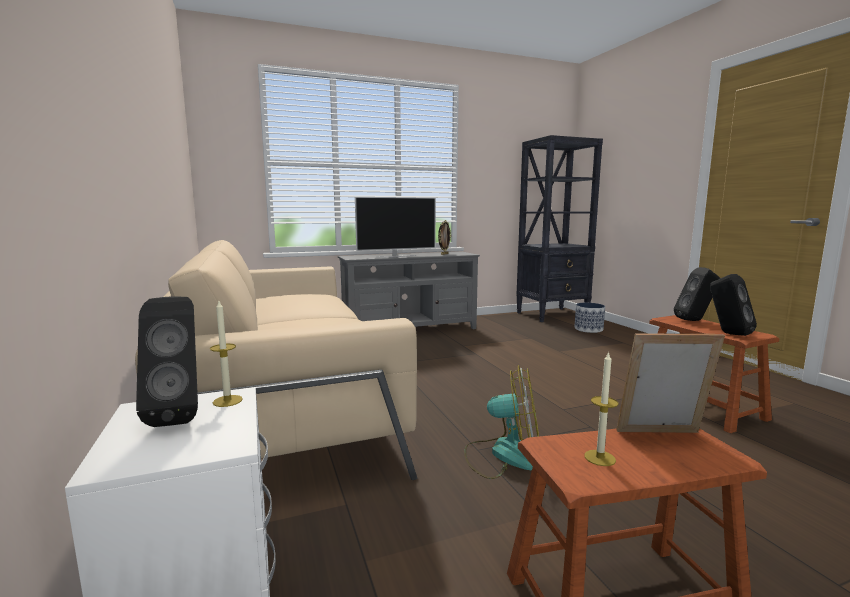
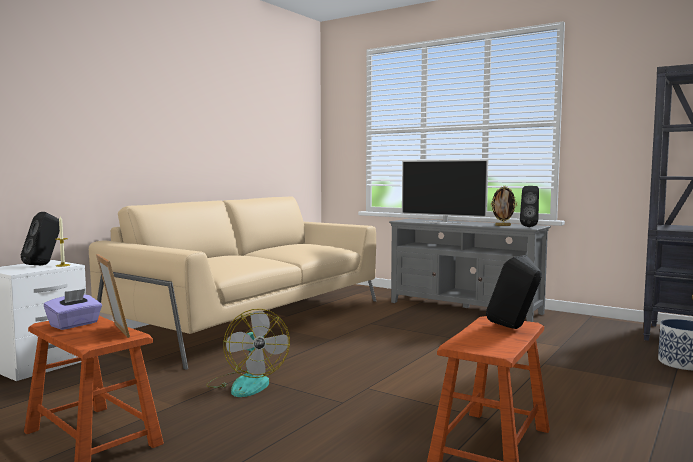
camera: 55 degrees right, 5 degrees down
candle [584,351,619,466] -> purple tissue box [44,289,102,330]
black speaker [710,274,757,336] -> black speaker moved to [520,186,539,227]

